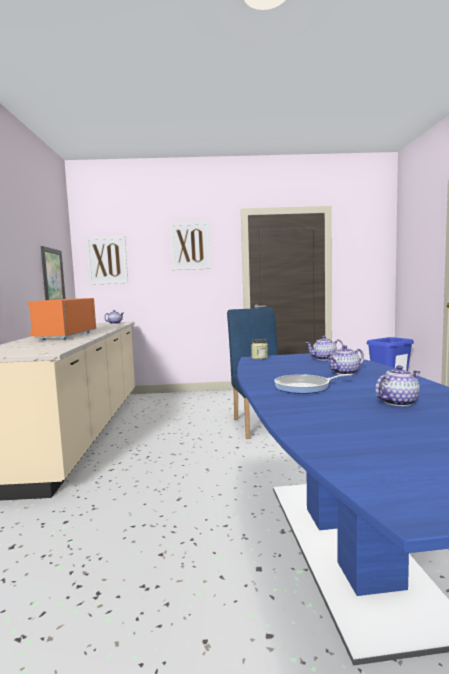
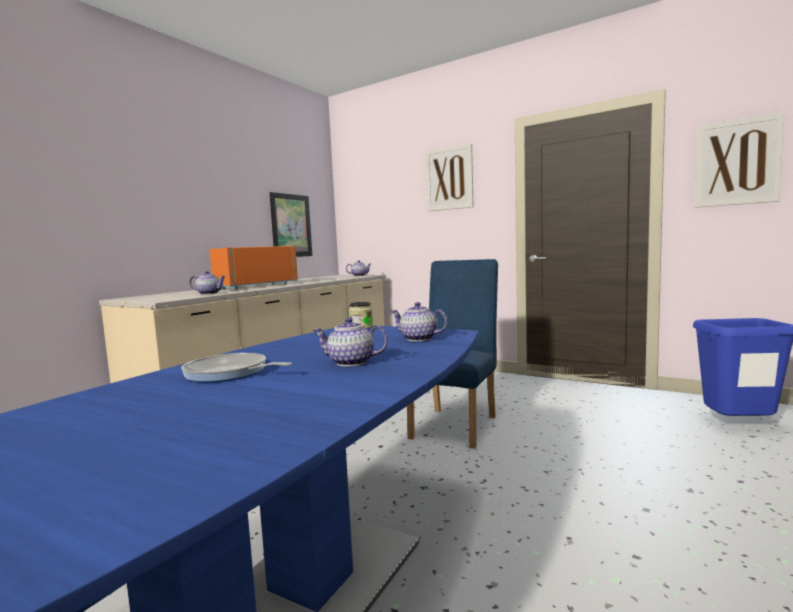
camera: 35 degrees right, 0 degrees up
picture [85,236,128,285] -> picture moved to [695,112,785,208]
teapot [375,365,421,406] -> teapot moved to [189,271,226,295]

